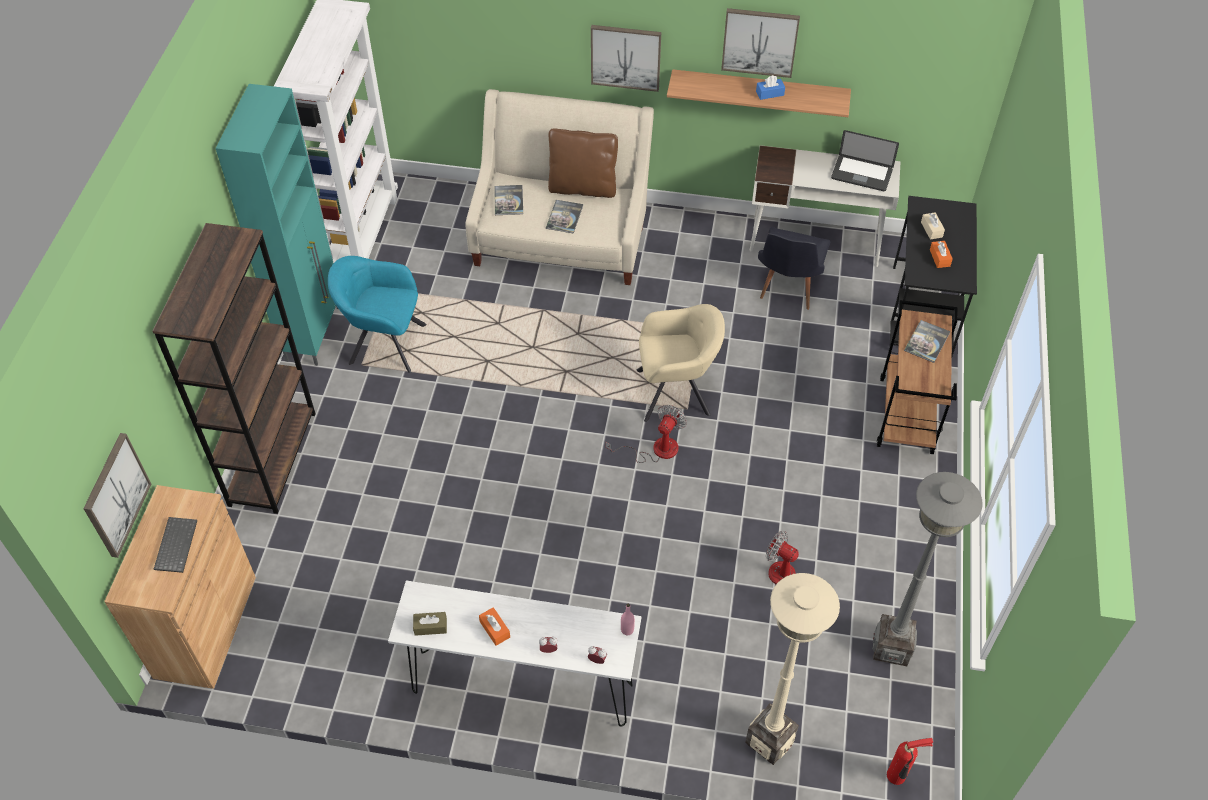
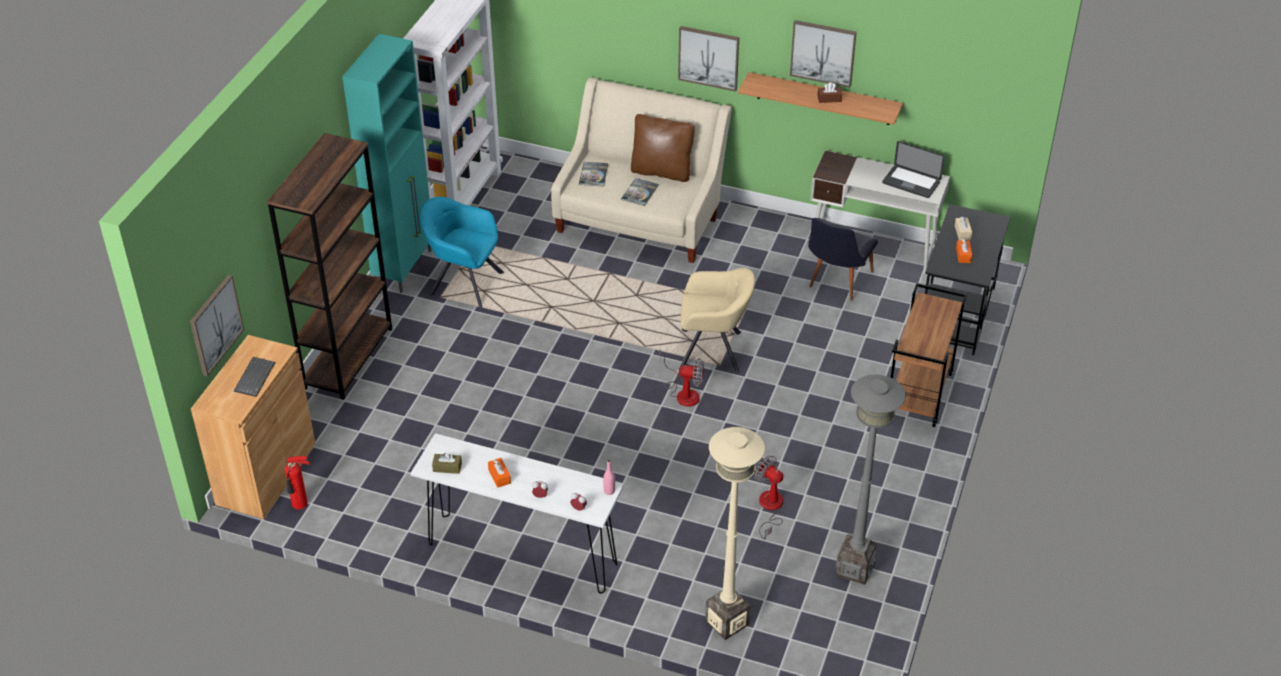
camera: 10 degrees right, 10 degrees down
fan [605,405,687,463] -> fan turned 60 degrees clockwise [660,349,704,407]
blue tissue box [756,75,785,100] -> brown tissue box [817,82,842,103]
fire extinguisher [887,738,933,785] -> fire extinguisher moved to [285,456,310,510]
book [904,320,950,363] -> none

